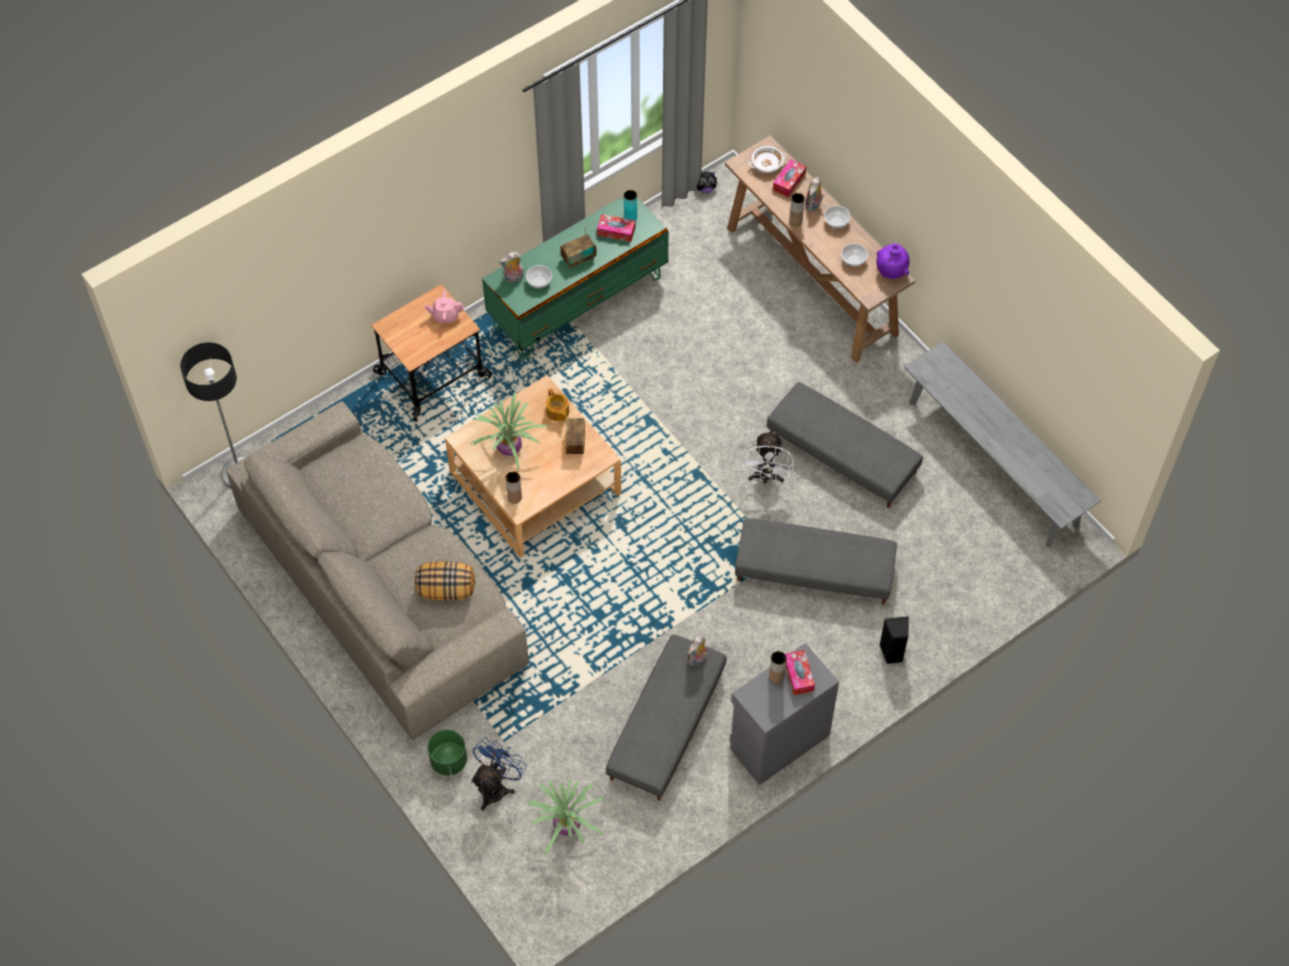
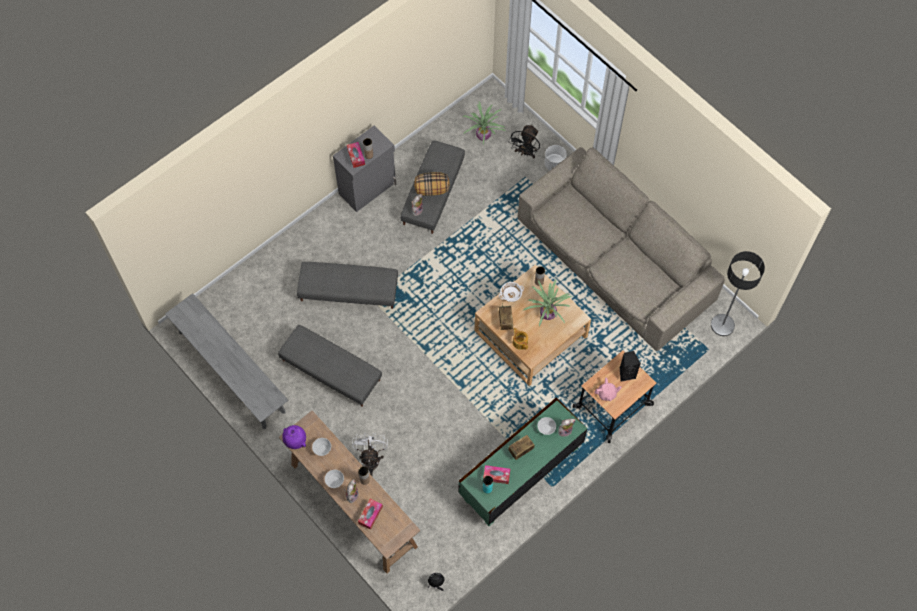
camera: 175 degrees right, 5 degrees up
pillow [415,562,475,601] -> pillow moved to [414,172,450,196]
green planter [428,730,467,776] -> white planter [544,145,567,170]
blue fan [471,737,527,811] -> black fan [509,125,540,158]
white fan [742,430,794,483] -> white fan moved to [352,433,387,476]
white bowl [749,146,786,173] -> white bowl moved to [499,282,524,302]
black speaker [879,616,909,664] -> black speaker moved to [620,351,641,382]

